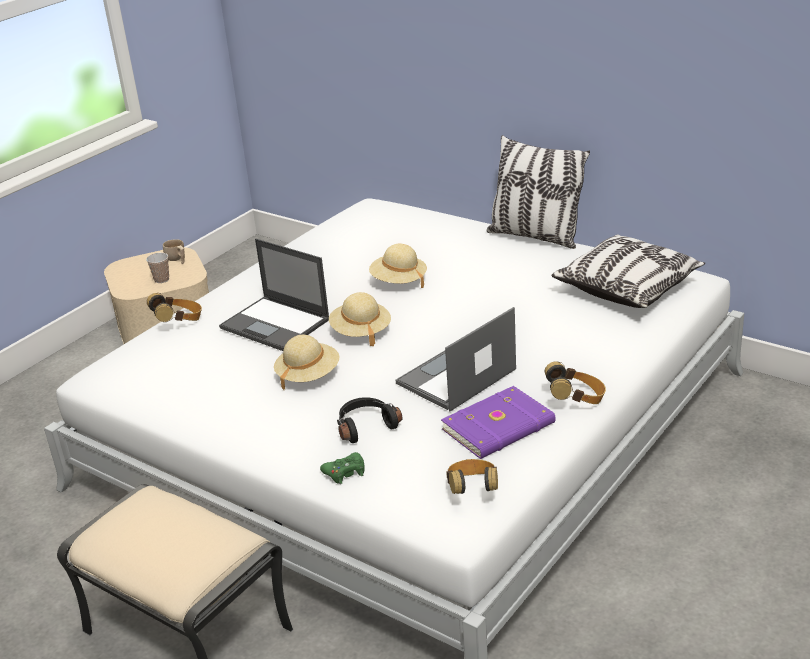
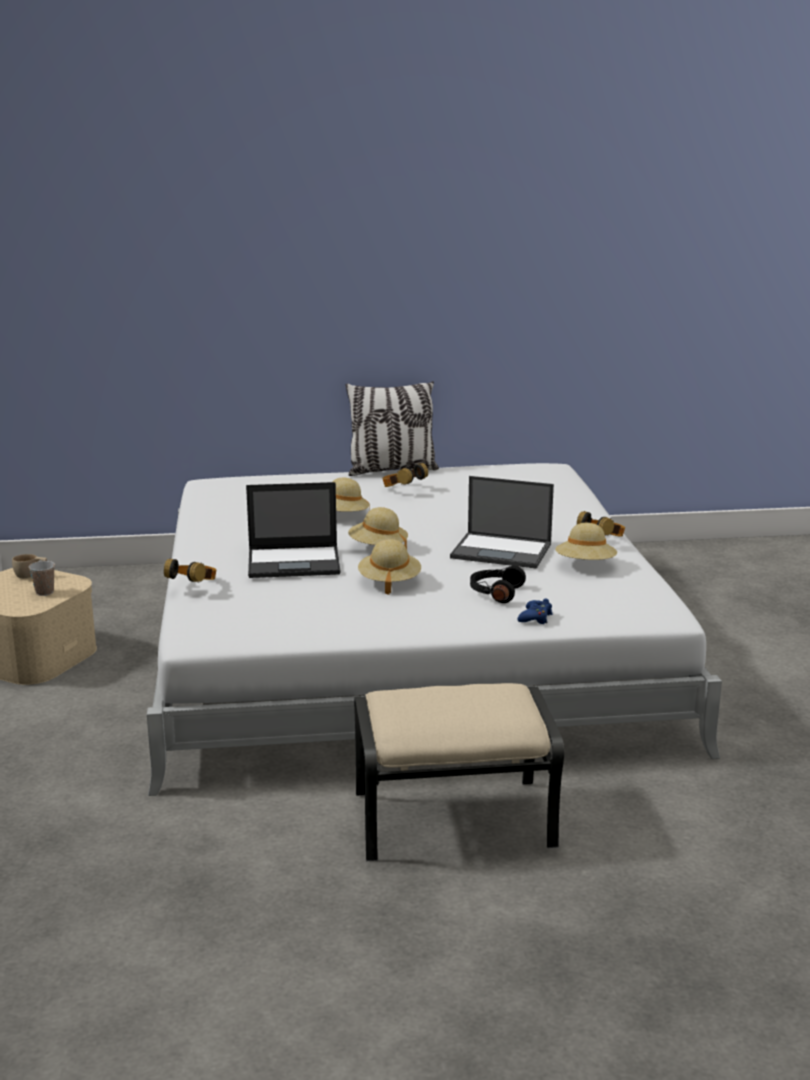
camera: 45 degrees left, 10 degrees down
green game controller [320,452,365,484] -> blue game controller [517,599,553,624]
laptop [396,307,516,411] -> laptop turned 75 degrees counterclockwise [450,476,554,569]
purple book [441,386,556,459] -> beige hat [556,523,617,560]
headphones [446,459,498,494] -> headphones moved to [382,463,428,487]
pillow [552,234,705,308] -> none

